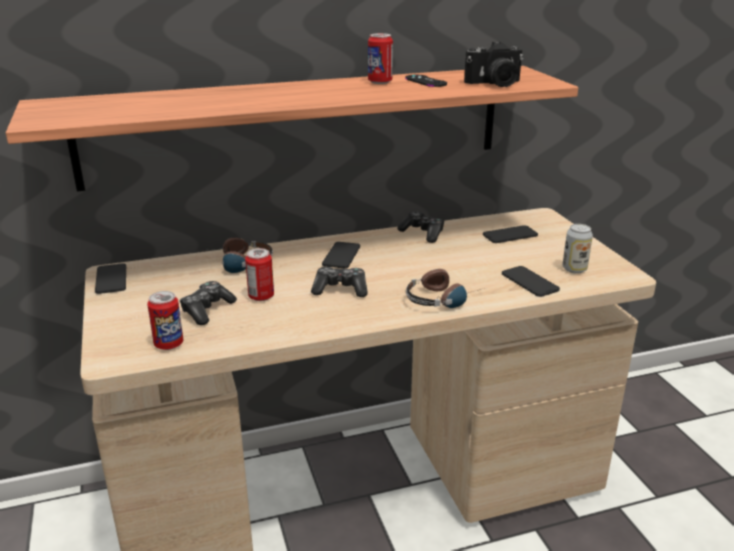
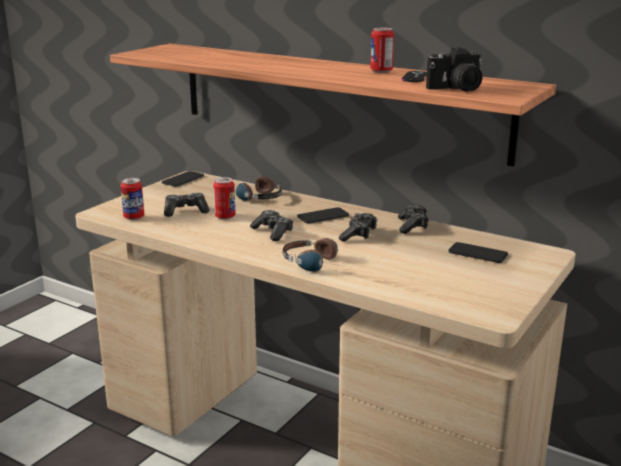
camera: 50 degrees right, 5 degrees down
camera [464,42,523,87] -> camera turned 60 degrees counterclockwise [426,47,482,91]
phone [502,266,560,297] -> none
can [562,224,593,273] -> none
none -> game controller [339,213,377,242]

